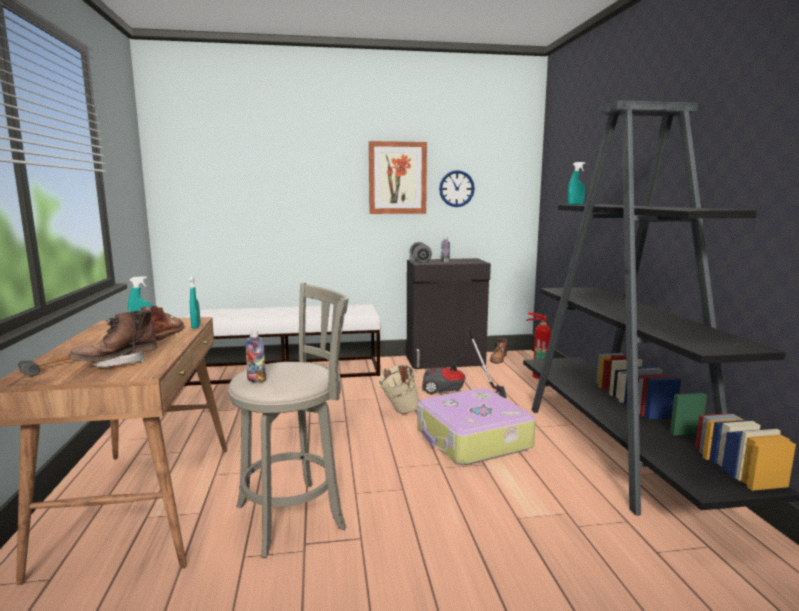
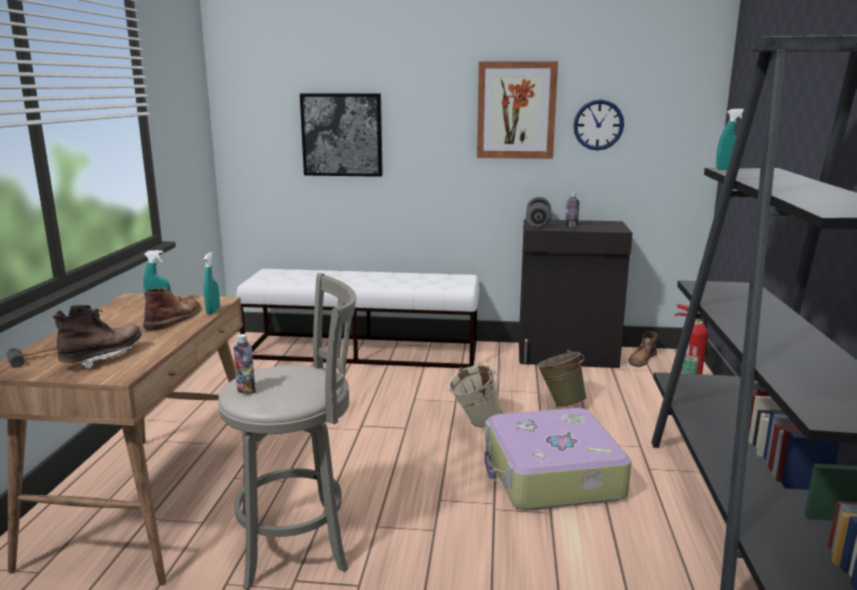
camera: 15 degrees right, 5 degrees up
brown boot [69,307,157,367] -> brown boot turned 150 degrees clockwise [53,305,142,369]
vacuum cleaner [422,327,507,398] -> green bucket [537,350,587,407]
none -> picture [300,93,383,177]

